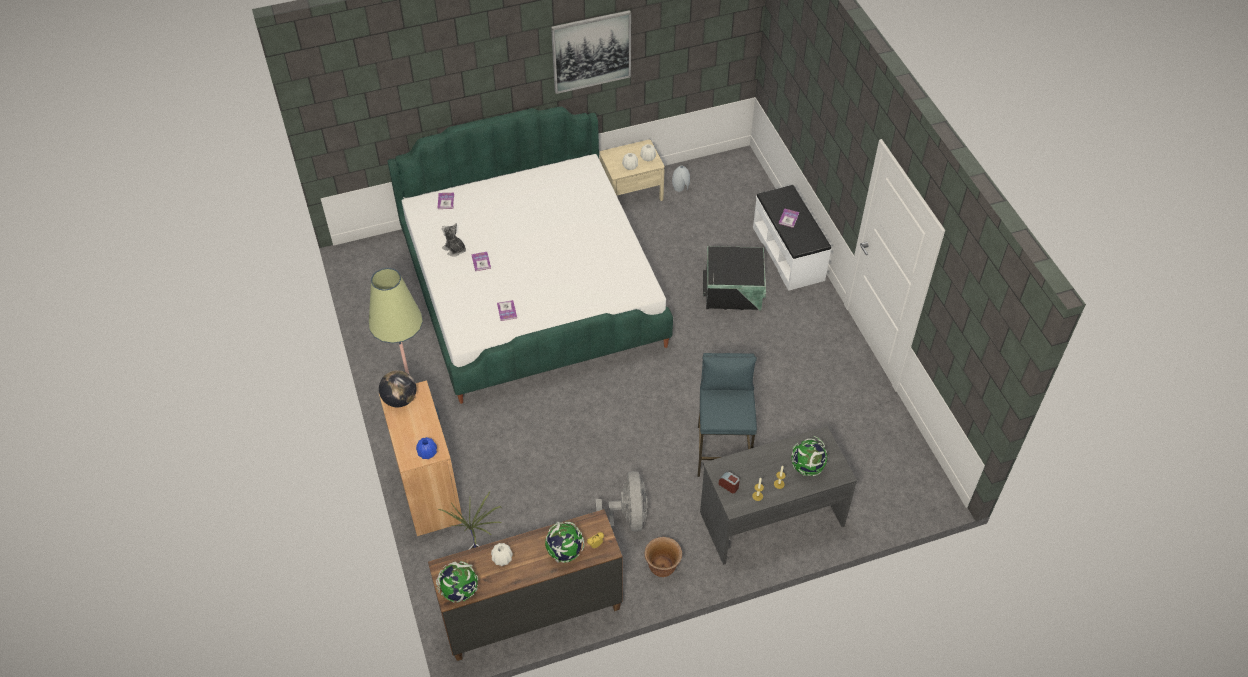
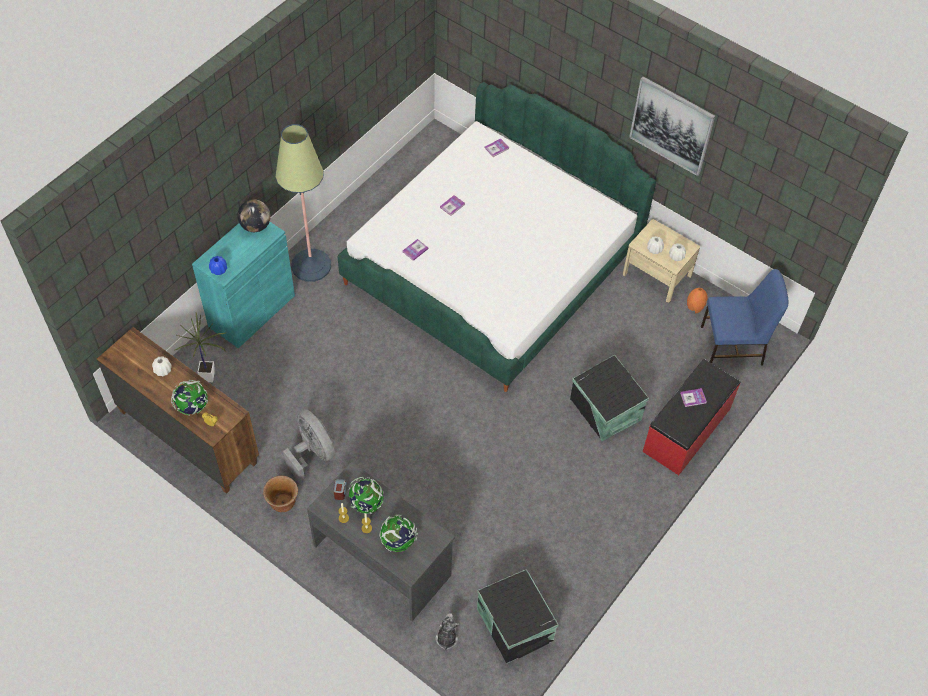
camera: 55 degrees right, 5 degrees up
brown cabinet [379,380,463,536] -> turquoise cabinet [192,222,295,348]
globe [436,561,478,603] -> globe moved to [348,477,384,514]
plush toy [442,223,466,257] -> plush toy moved to [436,613,459,652]
grey fan [596,471,648,532] -> grey fan turned 90 degrees counterclockwise [283,410,335,485]
grey vase [672,166,690,192] -> orange vase [687,288,708,314]
blue stool [698,353,757,477] -> none
white bench [753,185,831,291] -> red bench [643,359,740,475]
none -> black storage box [477,569,559,664]
none -> blue chair [701,269,788,366]

